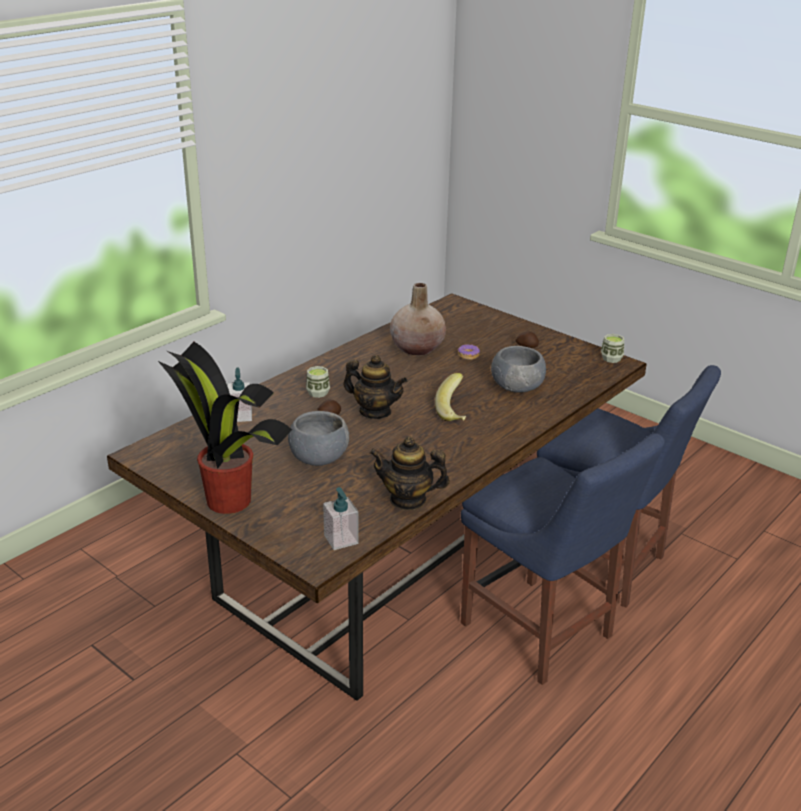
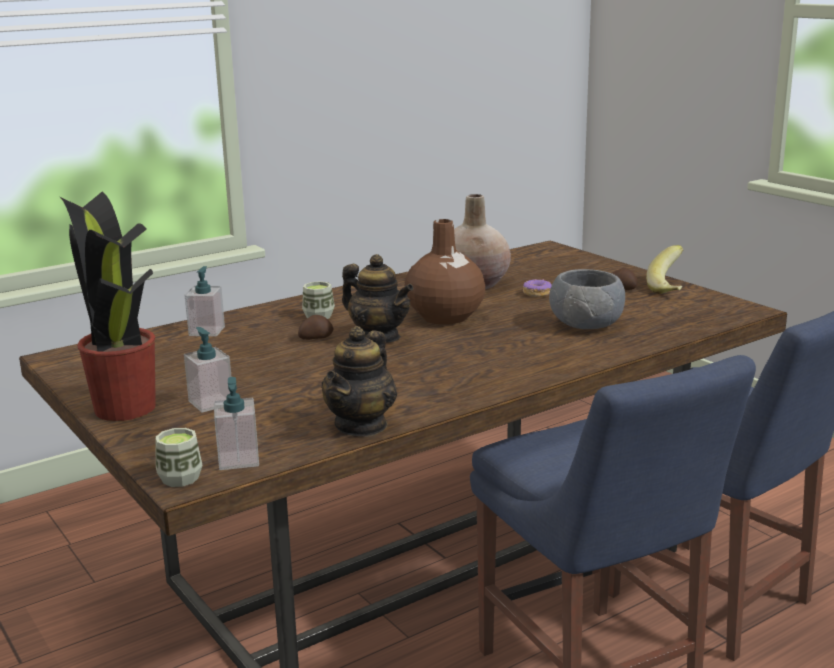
camera: 15 degrees right, 10 degrees down
grey bowl [288,411,349,466] -> none
teapot [369,437,450,510] -> teapot turned 90 degrees counterclockwise [321,326,397,437]
banana [435,373,466,421] -> banana moved to [646,245,683,294]
cup [601,334,624,363] -> cup moved to [156,428,203,487]
none -> soap dispenser [184,327,231,413]
none -> brown vase [405,219,485,325]

